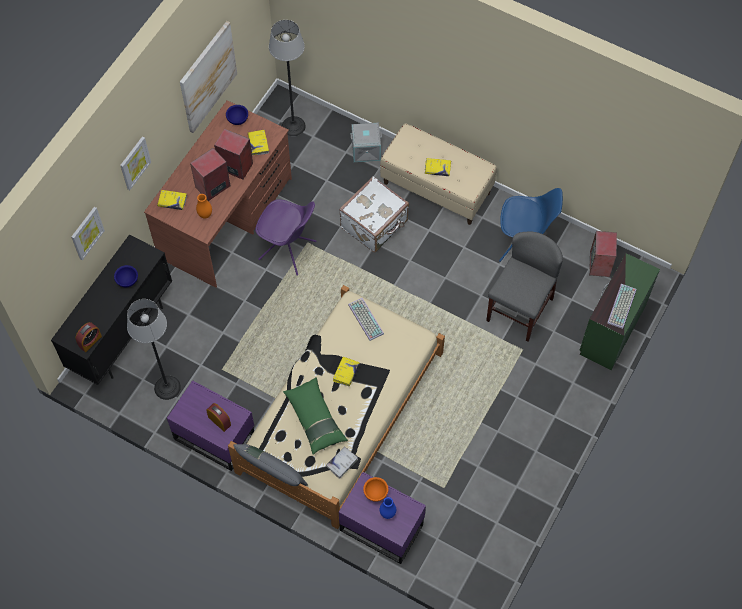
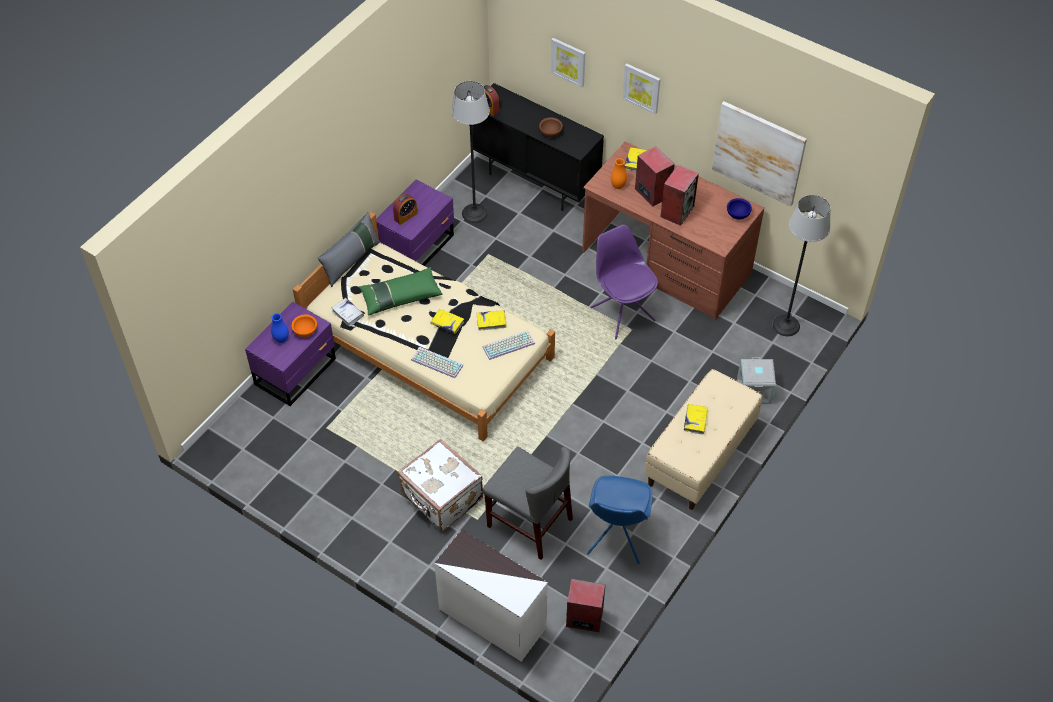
camera: 95 degrees right, 10 degrees down
blue bowl [114,265,138,287] -> brown bowl [539,117,563,137]
yellow book [248,130,269,155] -> yellow book moved to [477,310,507,331]
purple chair [255,199,317,276] -> purple chair turned 120 degrees clockwise [590,225,658,340]
white suitcase [339,176,409,252] -> white suitcase moved to [398,439,483,531]
green dresser [579,253,660,370] -> white dresser [434,530,548,662]
keyboard [607,284,637,329] -> keyboard moved to [411,347,464,378]

